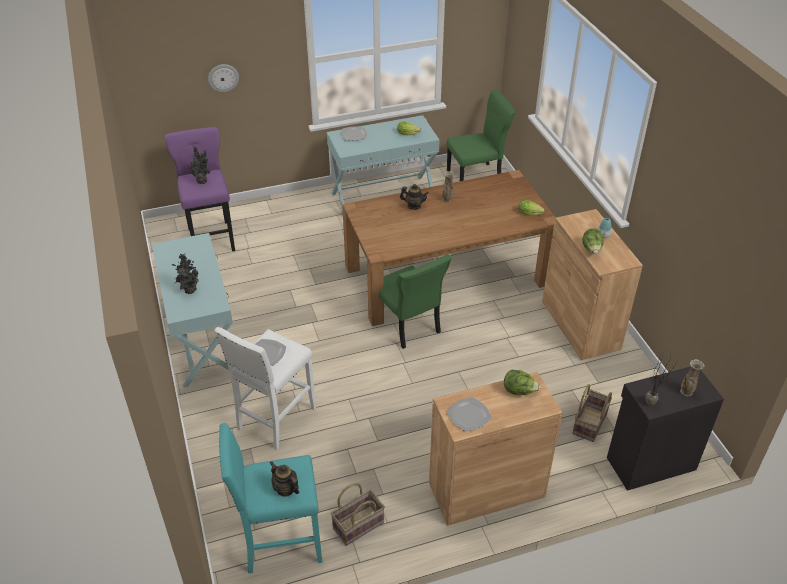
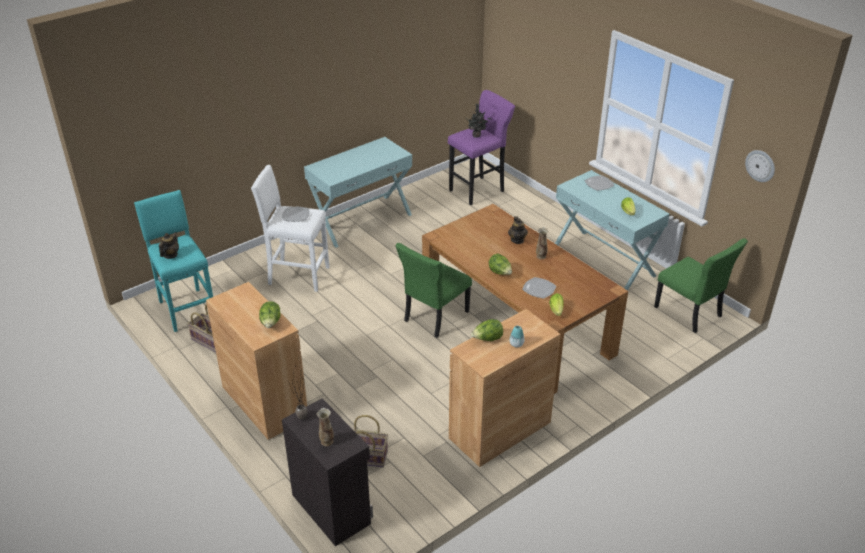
camera: 70 degrees right, 5 degrees down
potted plant [172,254,199,294] -> none
wall clock [208,64,239,92] -> wall clock moved to [745,150,775,182]
plate [447,397,492,432] -> plate moved to [522,277,556,299]
none -> lettuce [489,253,512,275]

